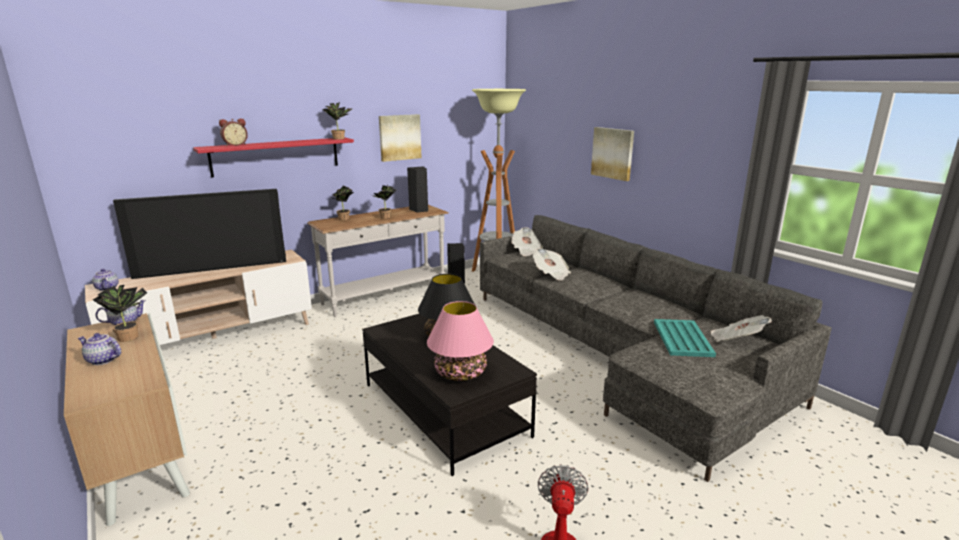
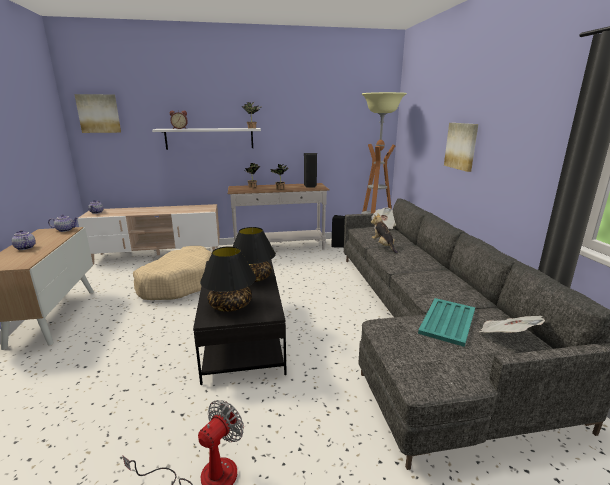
camera: 25 degrees right, 0 degrees up
potted plant [93,285,147,342] -> none
television [113,189,286,279] -> none
red shelf [193,137,354,178] -> white shelf [152,128,261,150]
picture [379,114,422,162] -> picture moved to [74,94,121,133]
pink table lamp [427,301,494,381] -> black table lamp [200,246,256,312]
newspaper [533,248,571,281] -> plush toy [371,213,398,254]
none -> beige dog bed [133,246,212,300]

